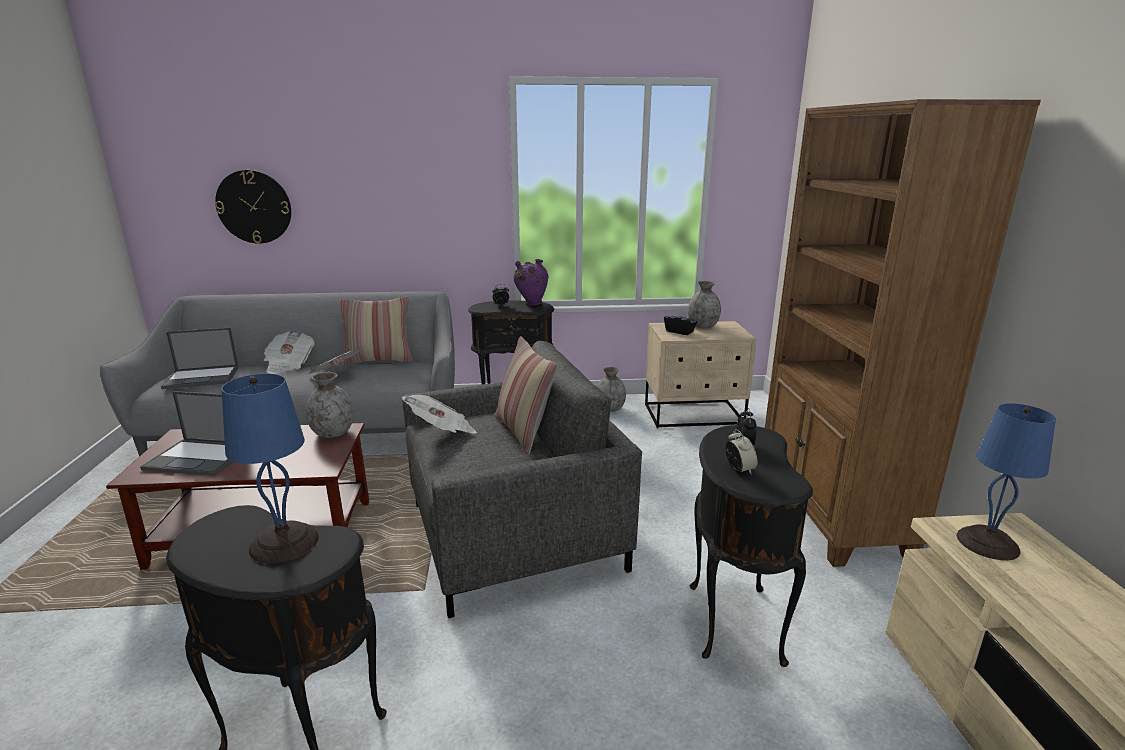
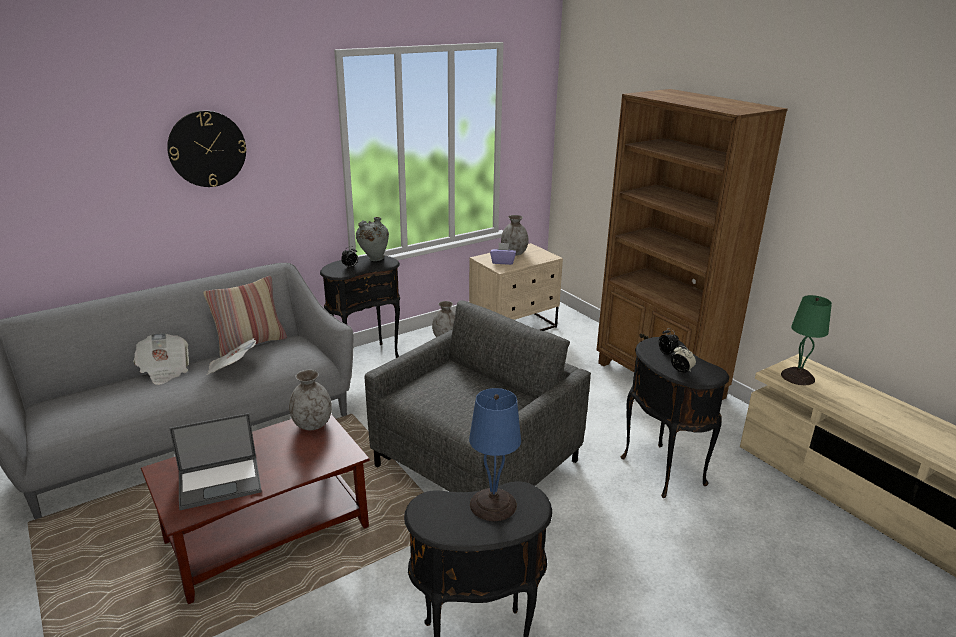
camera: 30 degrees left, 5 degrees up
laptop [161,327,239,389] -> none
wall clock [215,170,291,244] -> wall clock moved to [167,110,246,187]
newspaper [402,395,477,433] -> none
pillow [495,336,558,455] -> none
purple vase [513,259,549,306] -> grey vase [356,217,389,261]
black tissue box [664,308,697,335] -> purple tissue box [490,243,516,265]
blue table lamp [957,403,1056,560] -> green table lamp [781,295,832,385]

